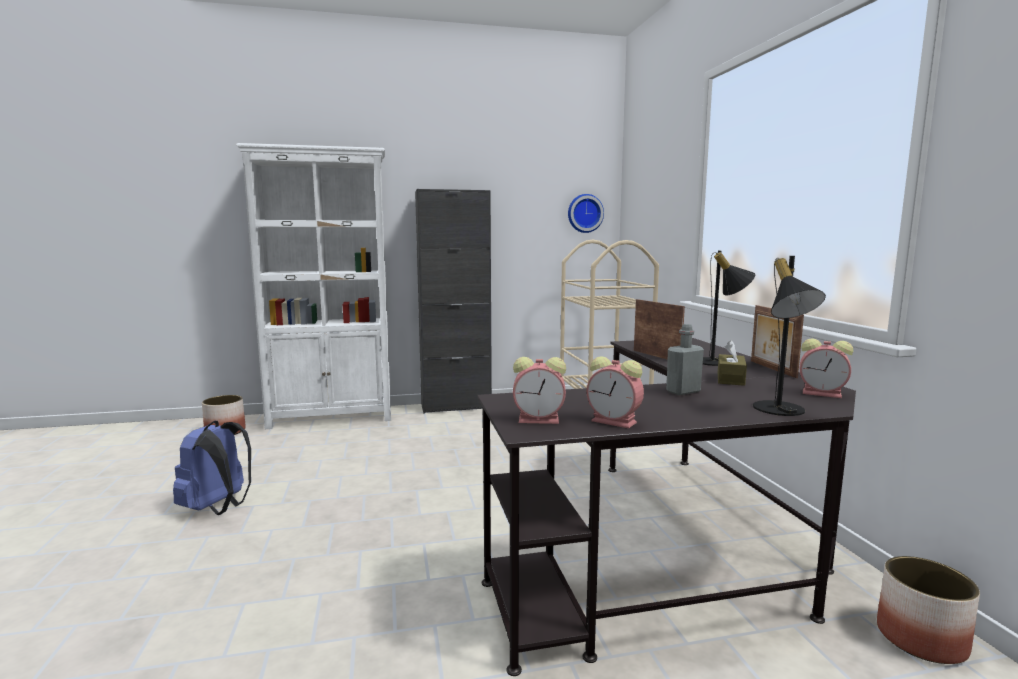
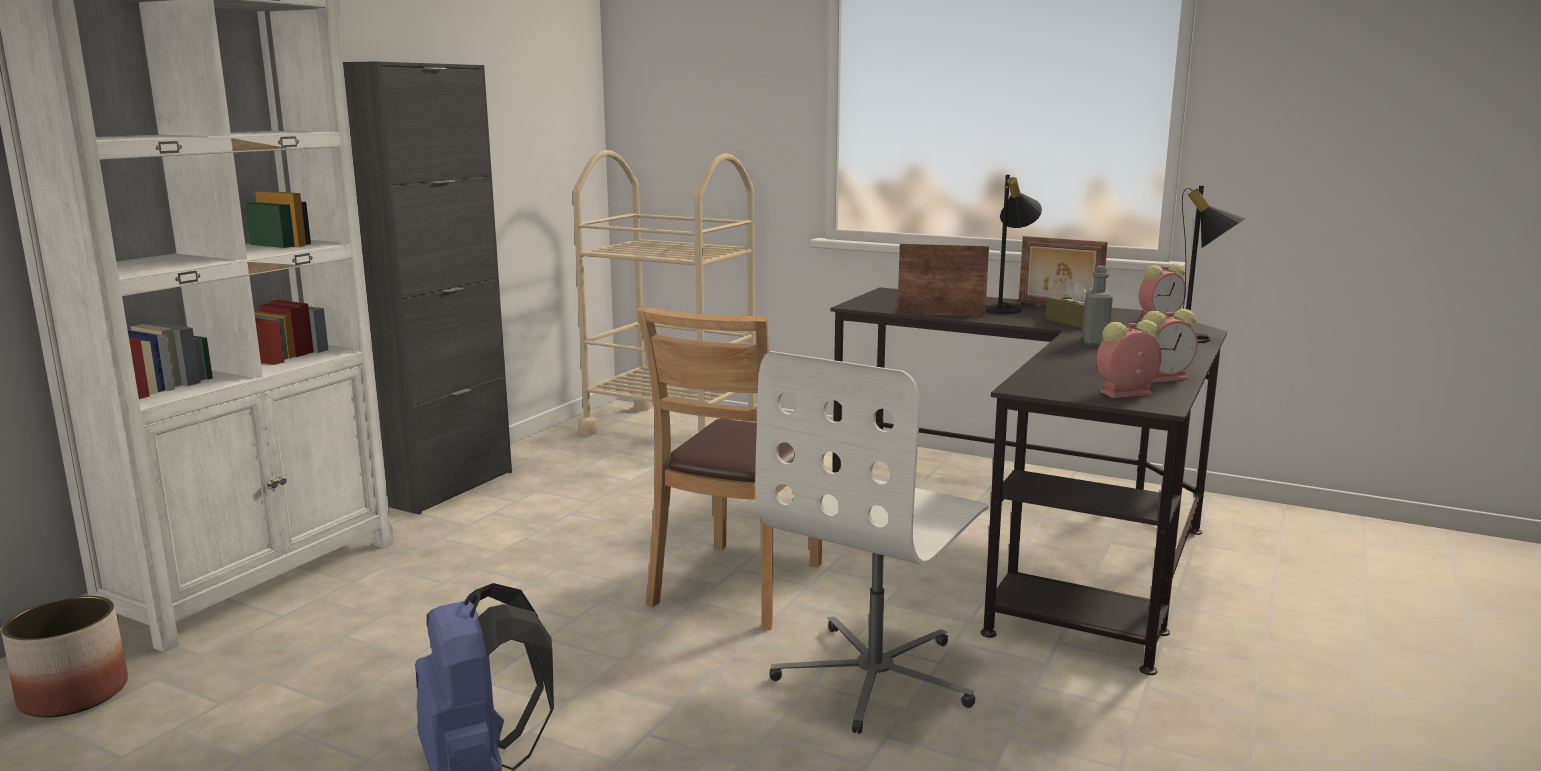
camera: 50 degrees left, 5 degrees up
alarm clock [513,357,566,424] -> alarm clock turned 150 degrees counterclockwise [1096,320,1162,398]
wall clock [568,194,604,233] -> none
planter [877,556,980,664] -> none
none -> brown chair [636,306,822,630]
none -> white office chair [755,351,989,734]

